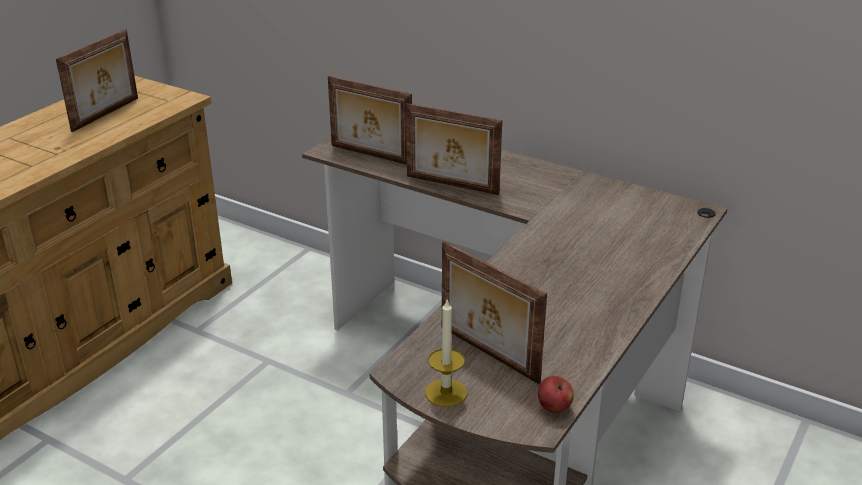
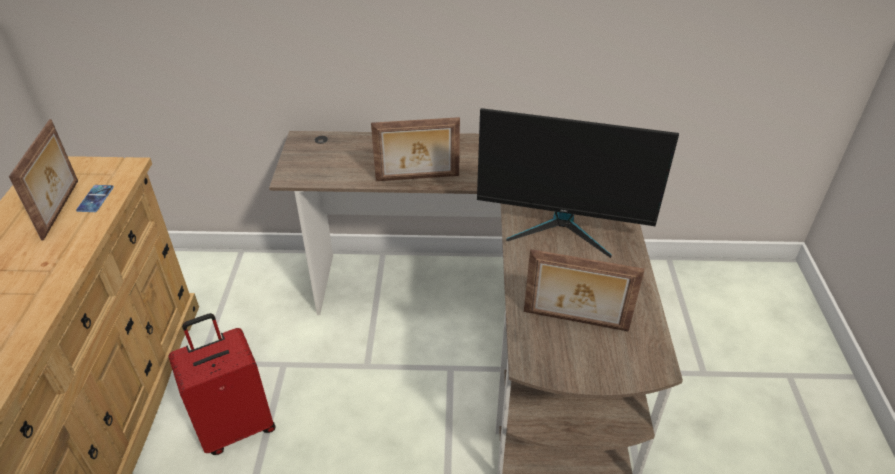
camera: 30 degrees left, 10 degrees up
picture frame [328,76,412,165] -> none
candle [425,300,467,407] -> none
apple [538,376,574,413] -> none
none -> phone [76,185,114,212]
none -> red suitcase [169,313,276,455]
none -> monitor [477,108,679,258]

